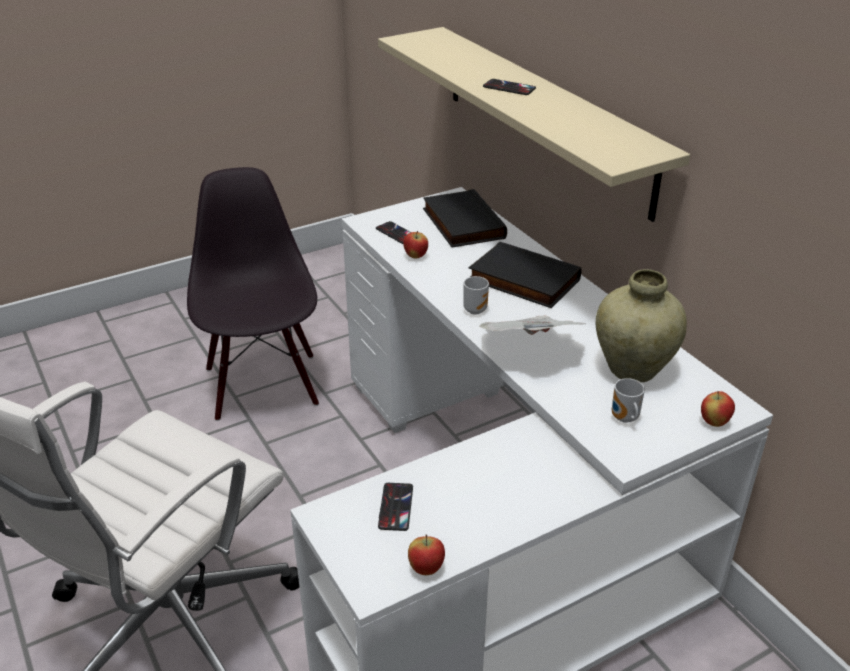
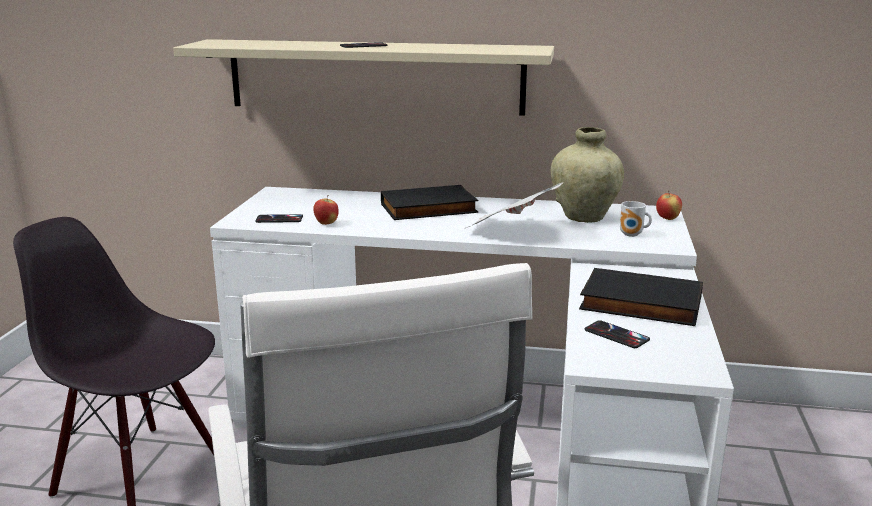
camera: 50 degrees left, 15 degrees down
apple [408,534,445,575] -> none
black book [423,189,507,247] -> black book moved to [579,268,703,326]
mug [463,276,489,315] -> none

